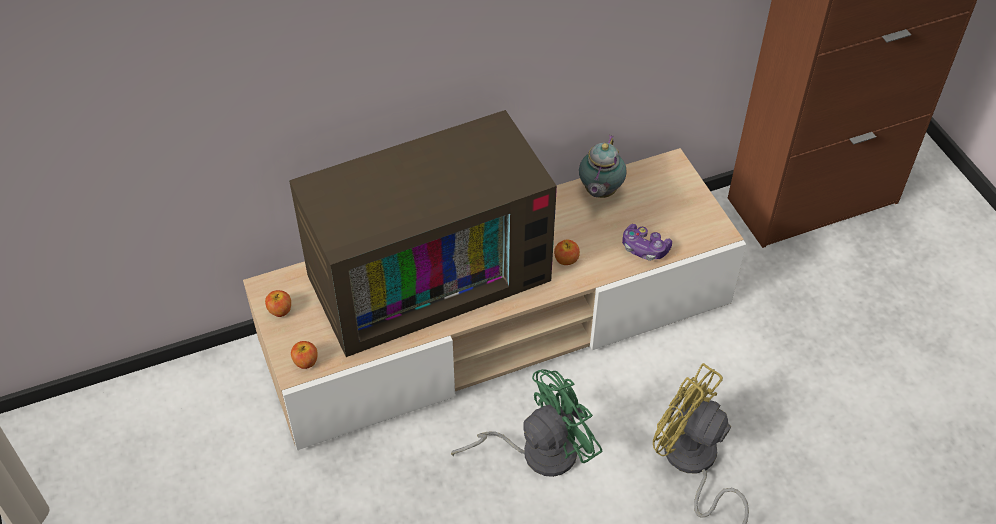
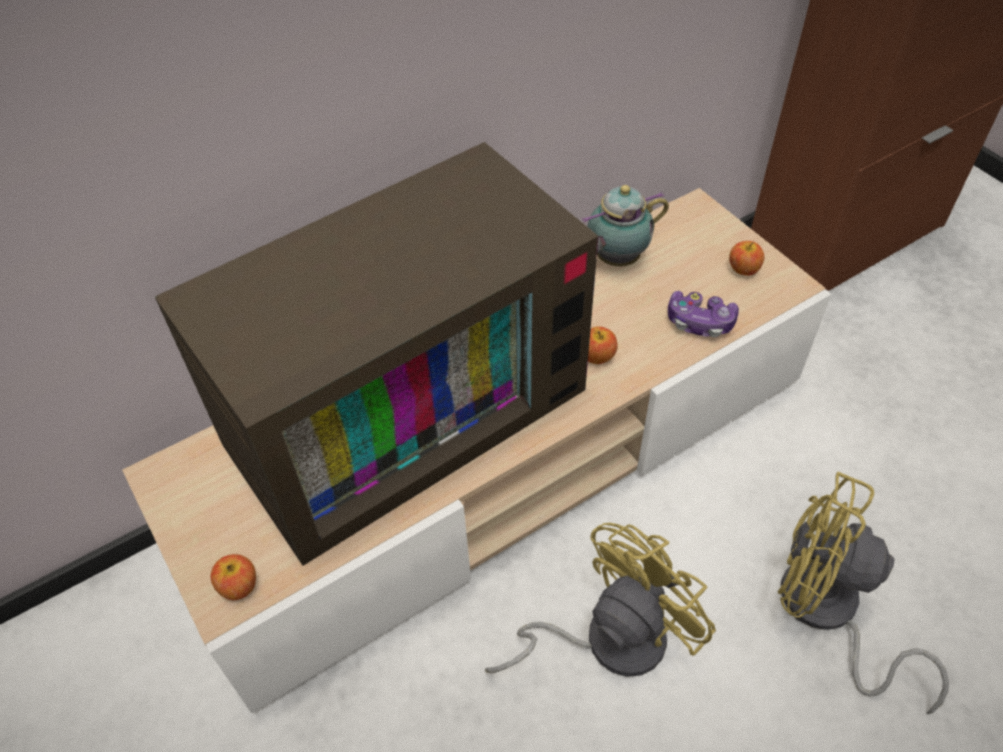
camera: 10 degrees left, 0 degrees up
apple [265,290,291,317] -> apple moved to [729,241,765,276]
green fan [451,369,603,477] -> yellow fan [485,523,716,677]
teapot [579,135,627,198] -> teapot turned 60 degrees clockwise [581,185,669,266]

